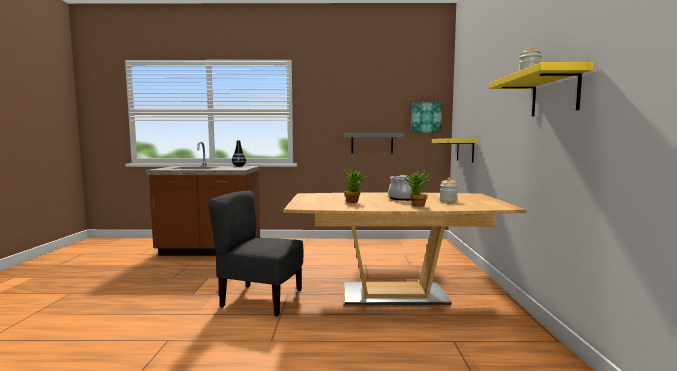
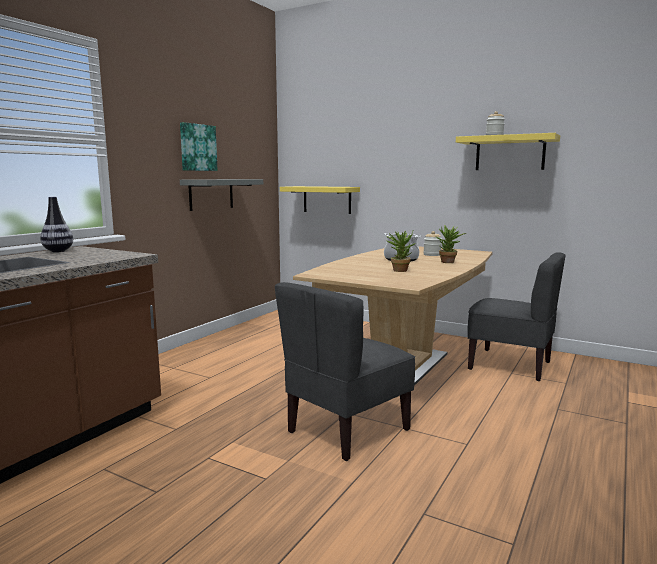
camera: 60 degrees left, 5 degrees up
picture [411,102,442,133] -> picture moved to [180,122,218,171]
none -> grey chair [468,252,566,381]

